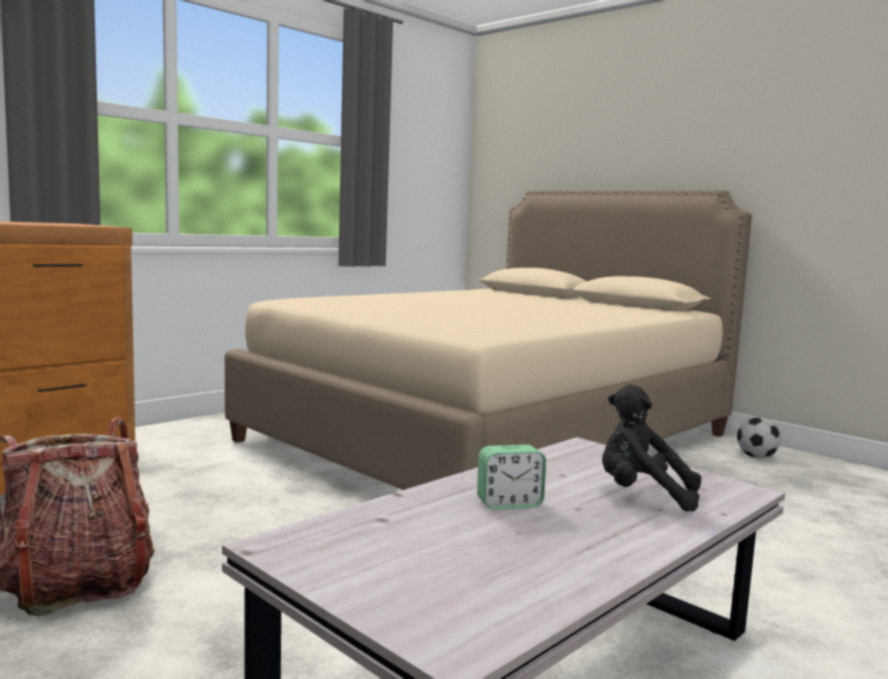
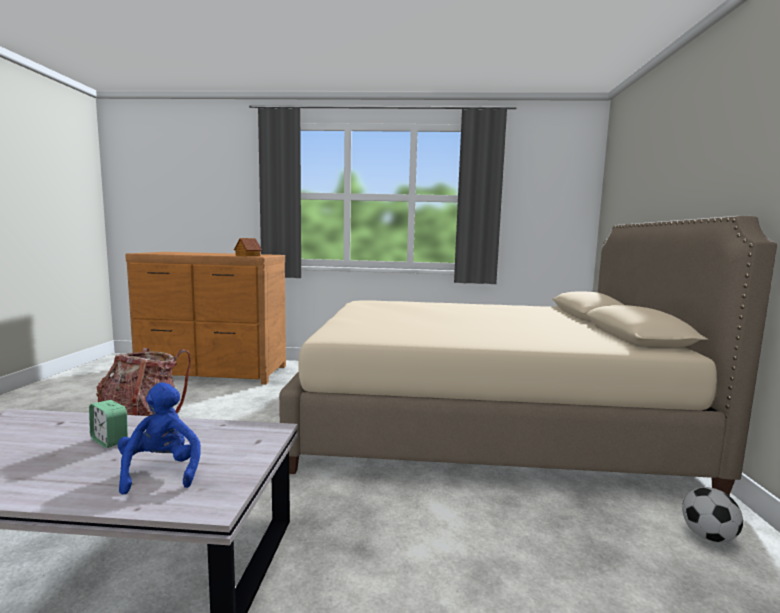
camera: 50 degrees right, 0 degrees up
black plush toy [602,385,701,512] -> blue plush toy [118,383,201,495]
none -> toy house [234,238,262,256]

